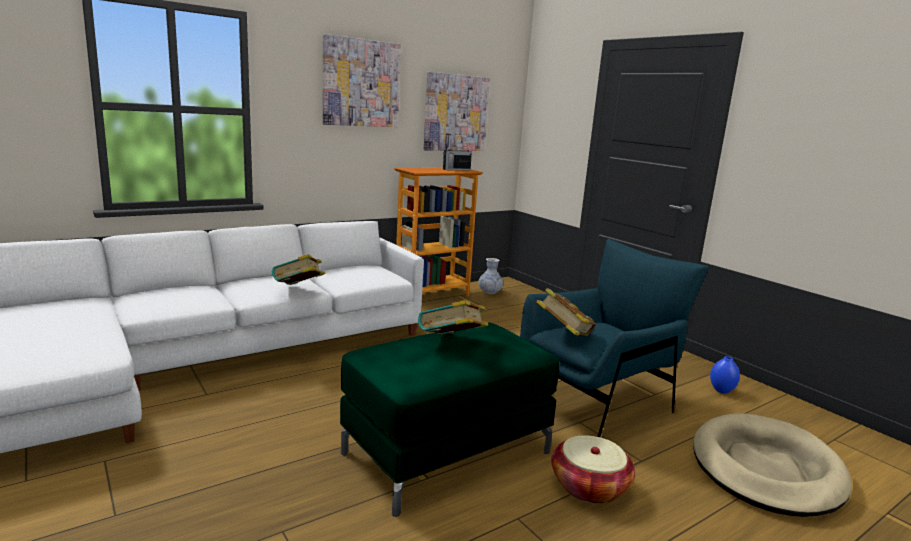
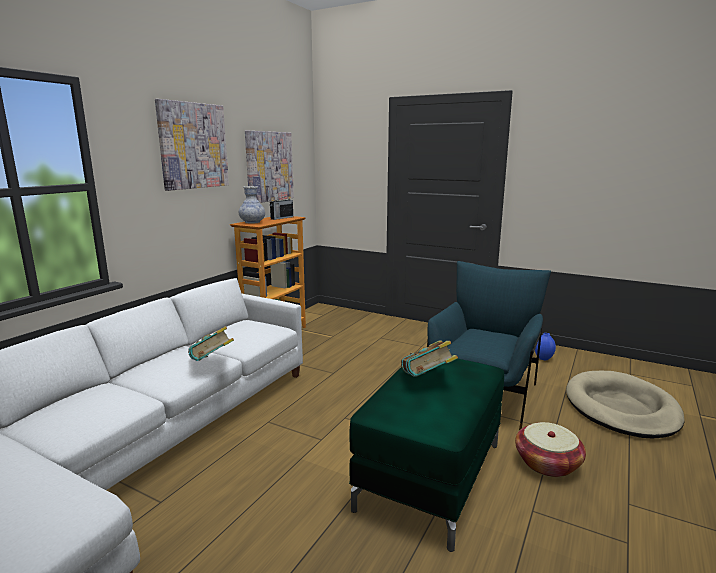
camera: 25 degrees left, 0 degrees up
vase [479,258,503,294] -> vase moved to [239,186,265,224]
book [536,288,596,336] -> none

